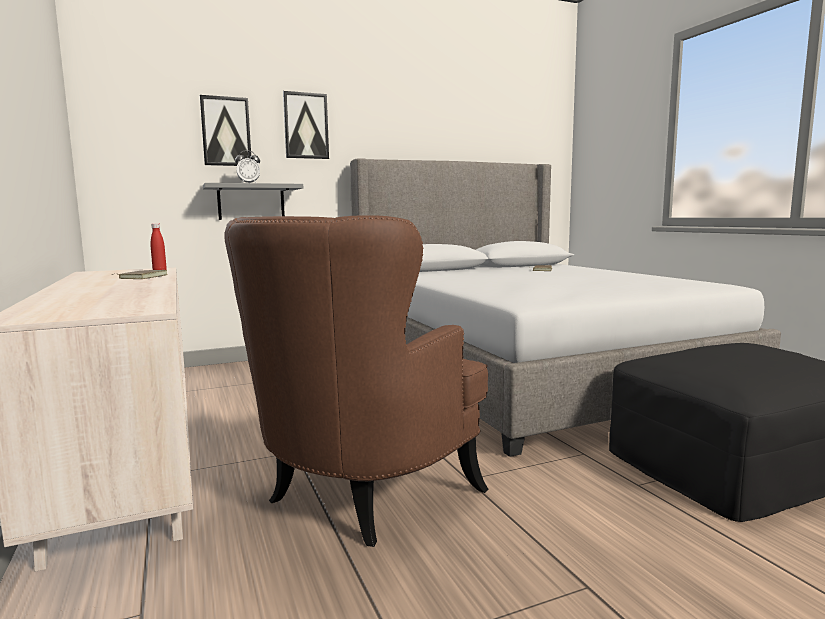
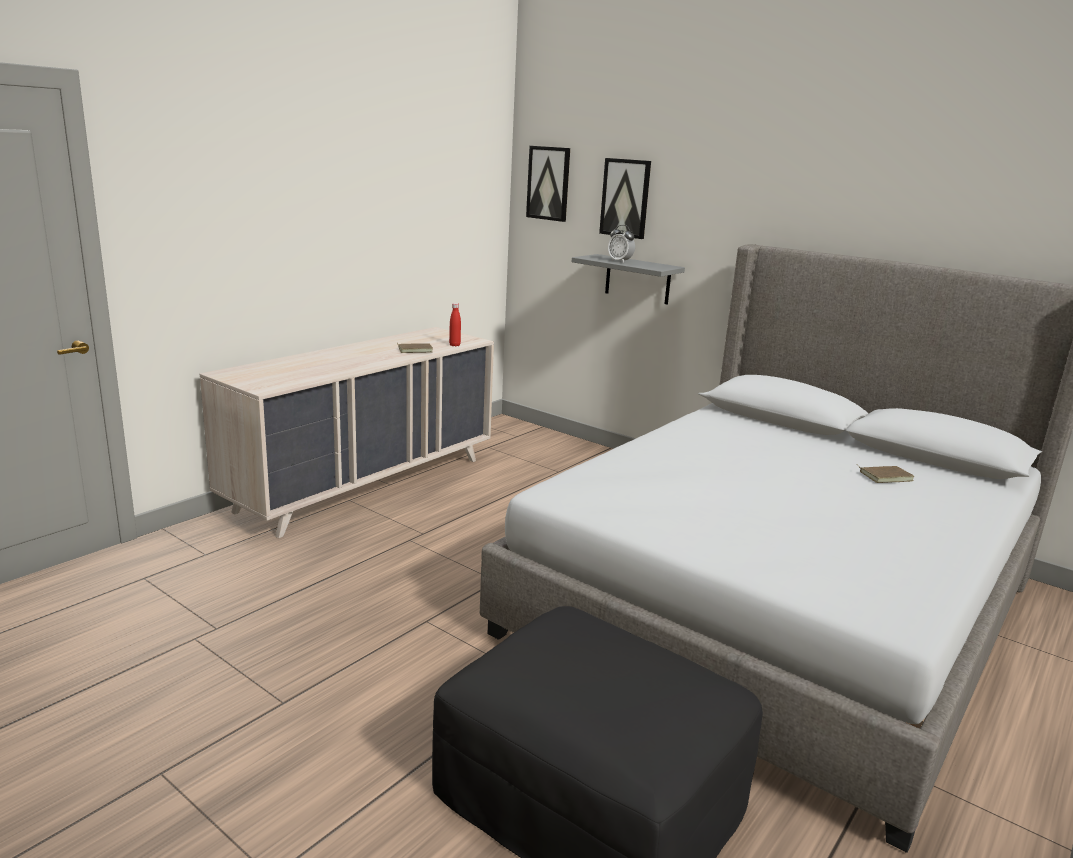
camera: 60 degrees right, 10 degrees up
brown armchair [224,215,489,547] -> none
picture [283,91,329,159] -> picture moved to [526,146,570,222]

